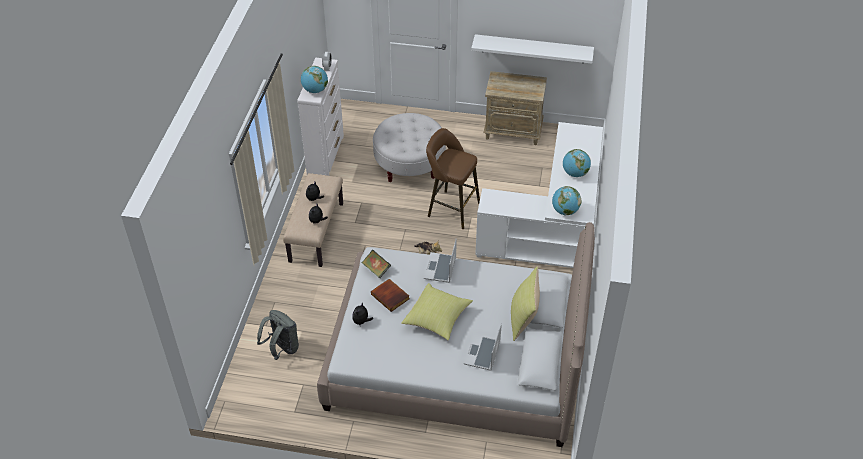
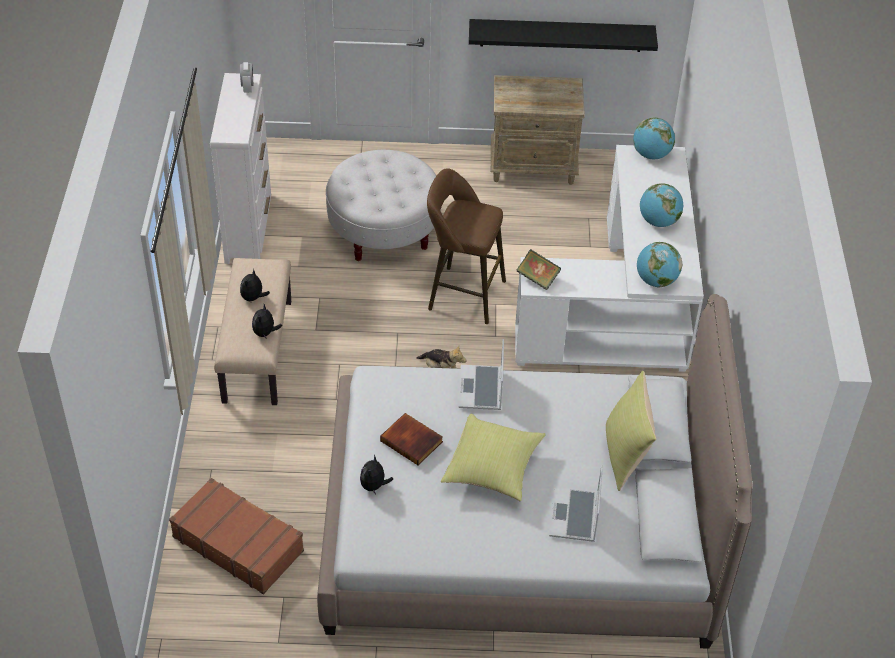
camera: 10 degrees left, 0 degrees up
grey backpack [257,310,299,360] -> brown suitcase [169,478,304,595]
globe [301,66,328,93] -> globe moved to [633,118,675,159]
book [362,250,391,278] -> book moved to [517,249,561,290]
white shelf [471,34,594,64] -> black shelf [469,19,658,52]

